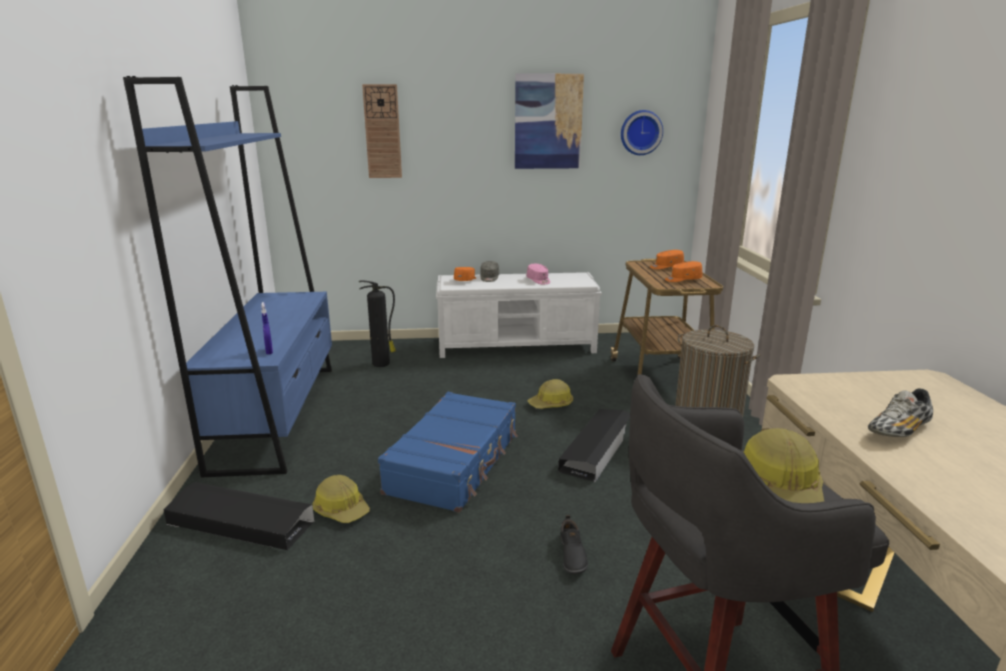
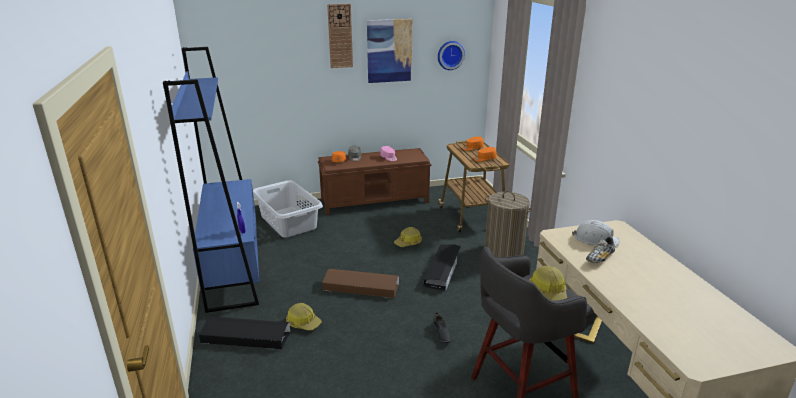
camera: 10 degrees left, 5 degrees up
fire extinguisher [359,280,396,367] -> grey laundry basket [253,180,323,237]
wall clock [362,84,402,178] -> wall clock moved to [327,4,353,68]
blue suitcase [378,392,517,512] -> brown storage box [322,269,399,298]
white bench [436,272,602,358] -> brown bench [318,148,431,215]
none -> white hard hat [572,220,619,246]

